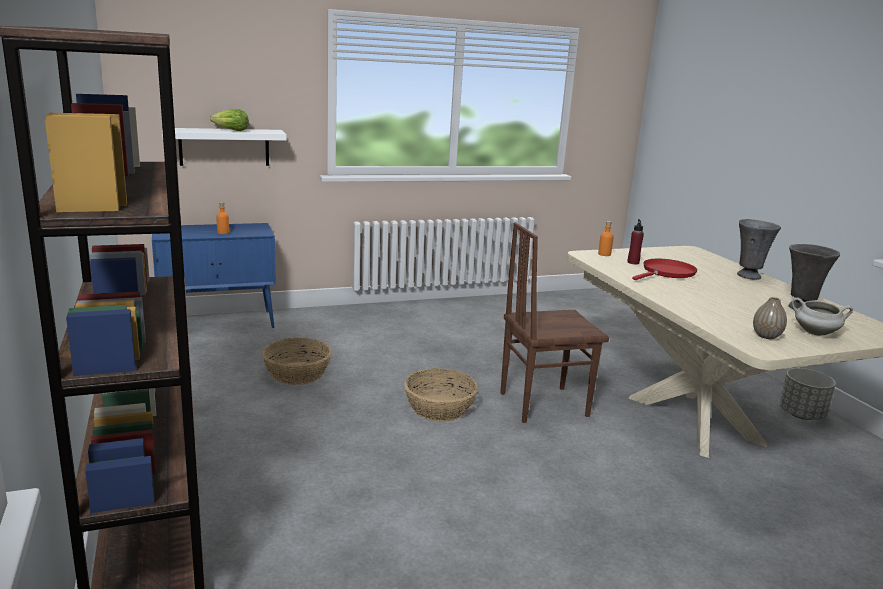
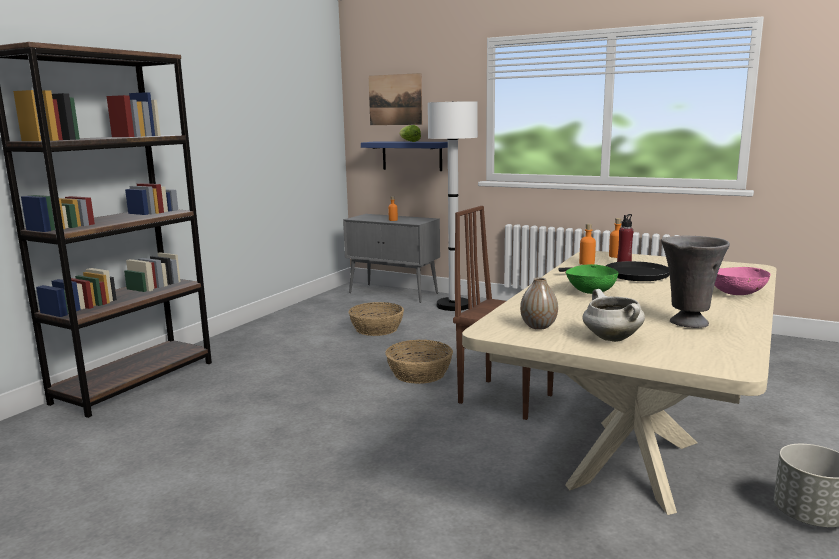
camera: 50 degrees right, 5 degrees down
blue cabinet [152,223,276,328] -> grey cabinet [343,214,440,303]
white shelf [162,128,287,166] -> blue shelf [361,141,448,171]
red frying pan [632,259,697,280] -> black frying pan [558,261,670,281]
grey vase [737,219,781,280] -> pink bowl [714,267,771,295]
none -> picture [369,73,422,125]
none -> white floor lamp [428,101,478,311]
none -> green bowl [565,264,619,294]
none -> orange bottle [579,224,596,265]

